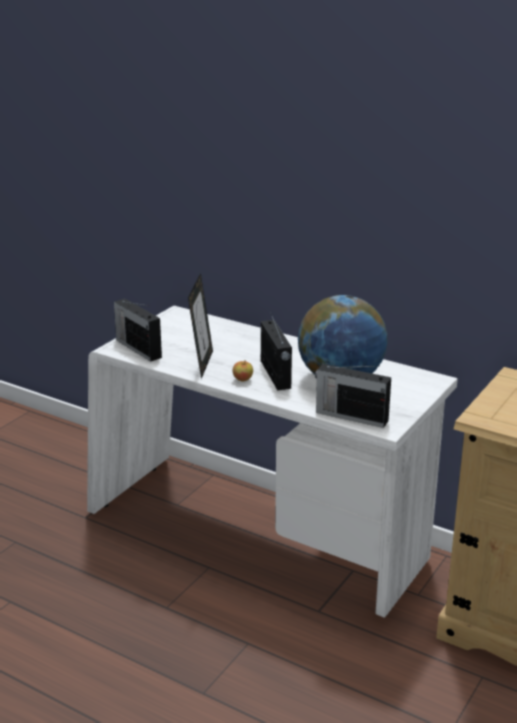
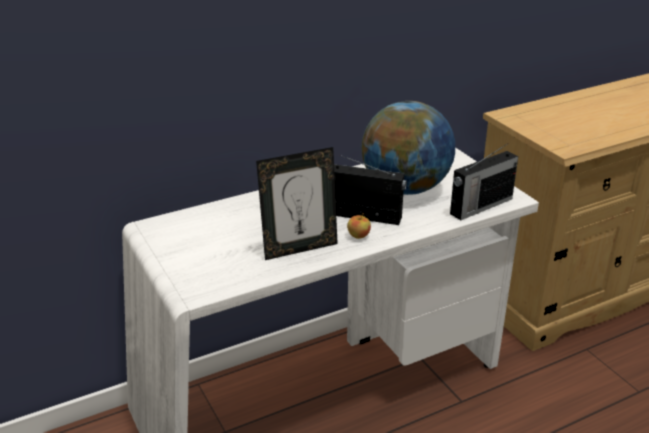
camera: 60 degrees left, 5 degrees up
radio [114,299,162,362] -> none
picture frame [188,273,213,379] -> picture frame turned 120 degrees clockwise [256,147,338,260]

